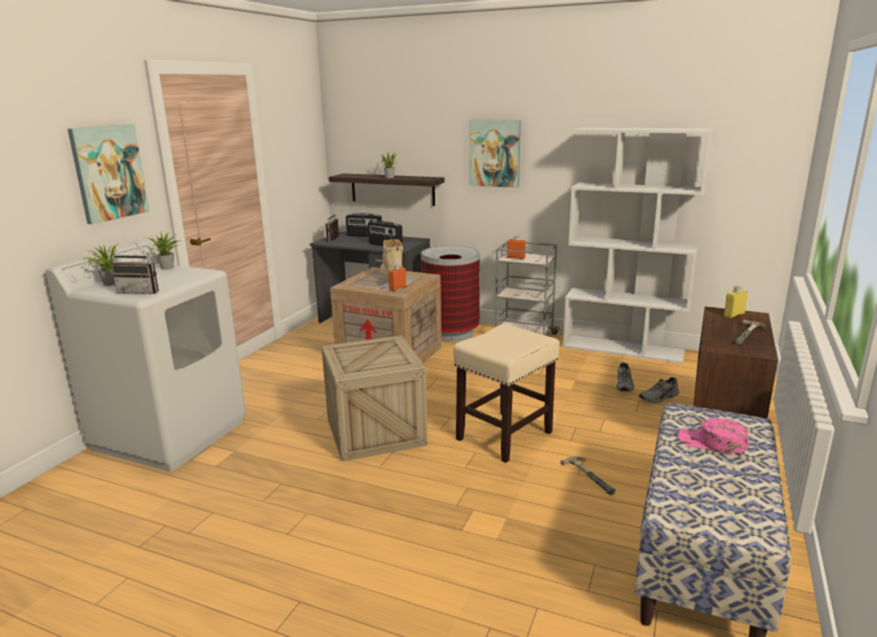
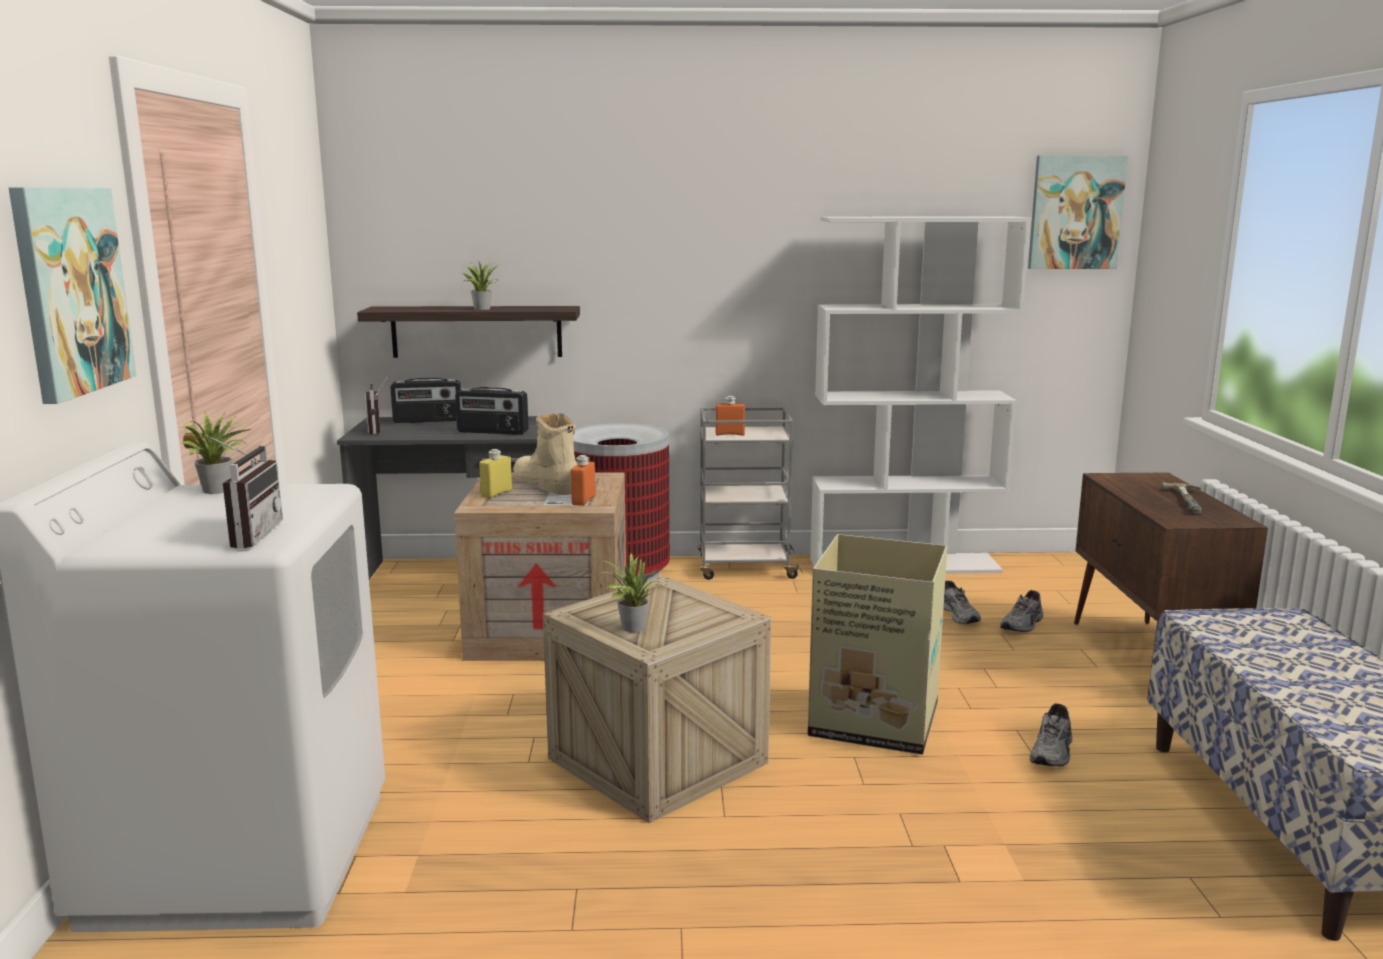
camera: 25 degrees left, 5 degrees down
potted plant [85,243,121,286] -> potted plant moved to [603,554,658,632]
radio [111,243,159,294] -> radio turned 75 degrees counterclockwise [205,435,283,549]
beige stool [453,324,560,463] -> cardboard box [808,534,947,755]
picture [469,120,521,188] -> picture moved to [1028,155,1128,269]
hammer [561,456,615,495] -> grey shoe [1030,704,1072,766]
pink cap [678,418,749,454] -> none
yellow bottle [724,285,748,318] -> yellow bottle moved to [479,449,512,498]

